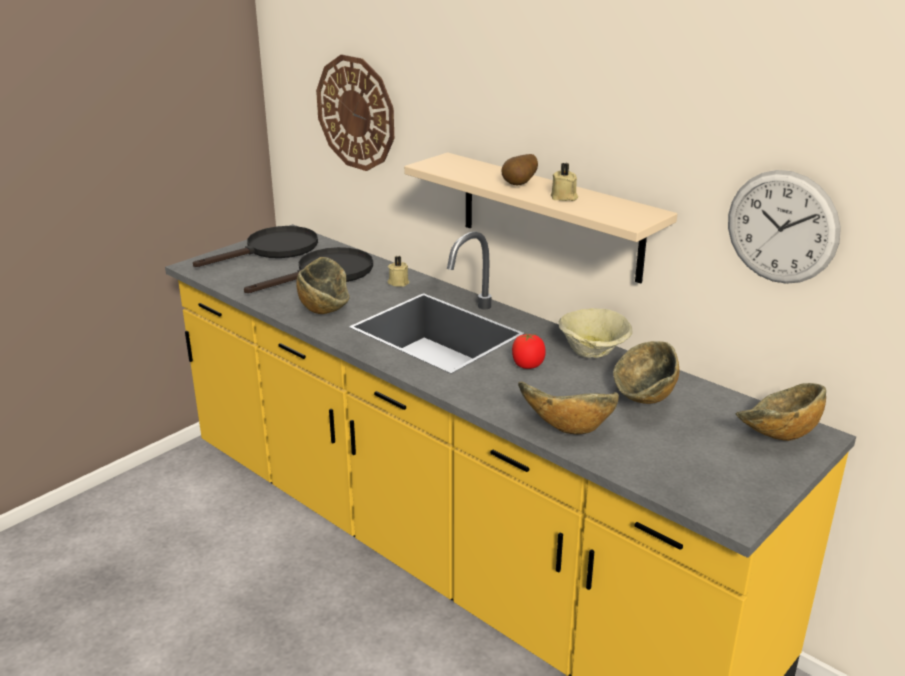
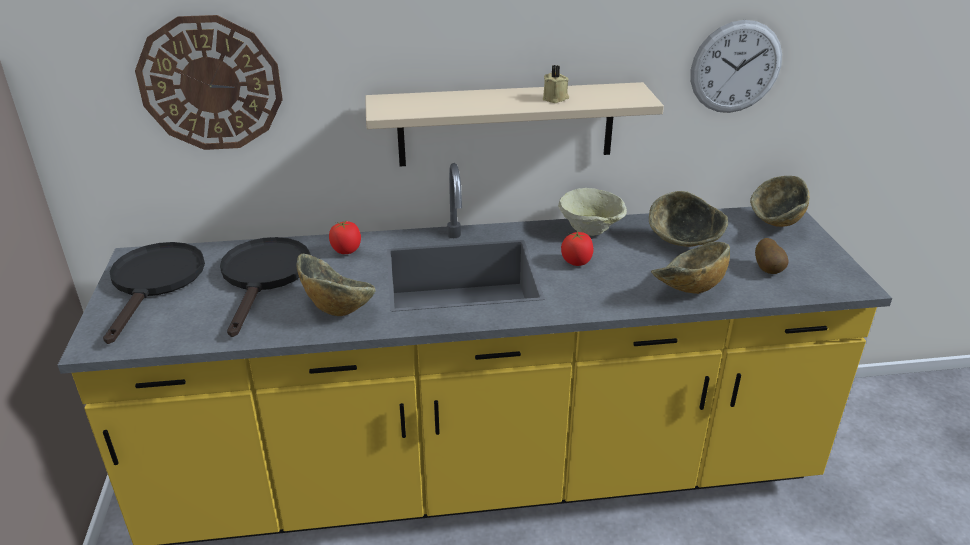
camera: 50 degrees left, 5 degrees up
beige candle [388,256,410,287] -> tomato [329,221,361,254]
potato [501,154,538,185] -> potato moved to [755,238,788,274]

